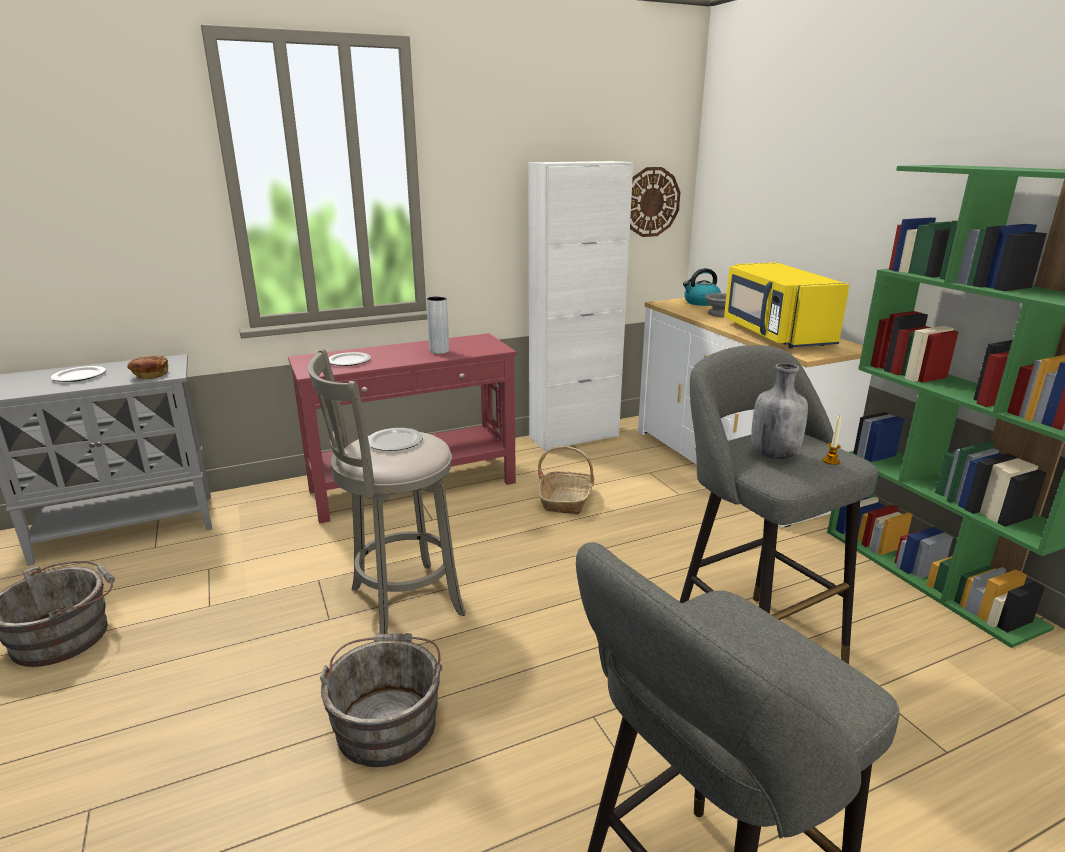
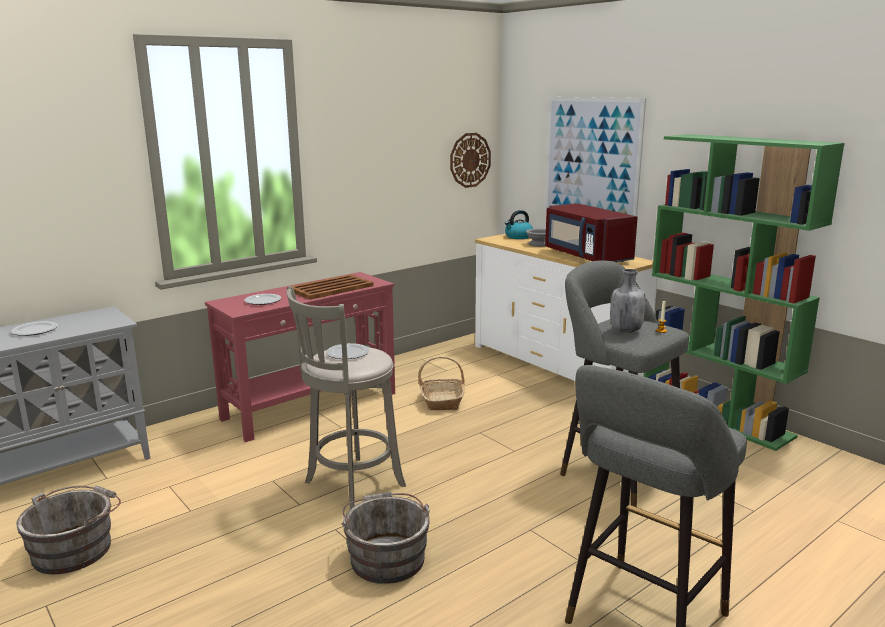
camera: 15 degrees left, 5 degrees down
bread [127,356,168,379] -> none
grey vase [426,296,449,354] -> brown tray [288,274,374,300]
white cabinet [528,161,633,451] -> none
yellow microwave [724,262,849,348] -> red microwave [545,203,638,262]
none -> picture [545,97,646,216]

